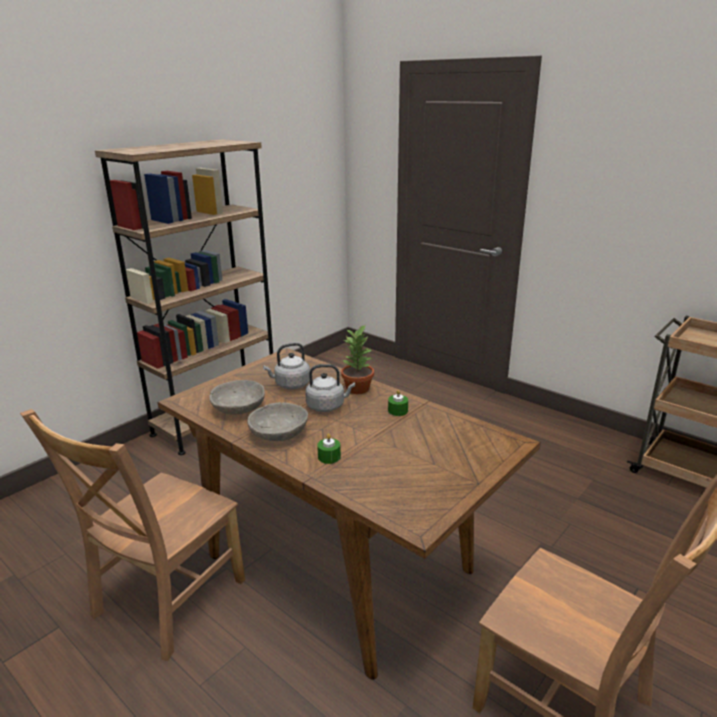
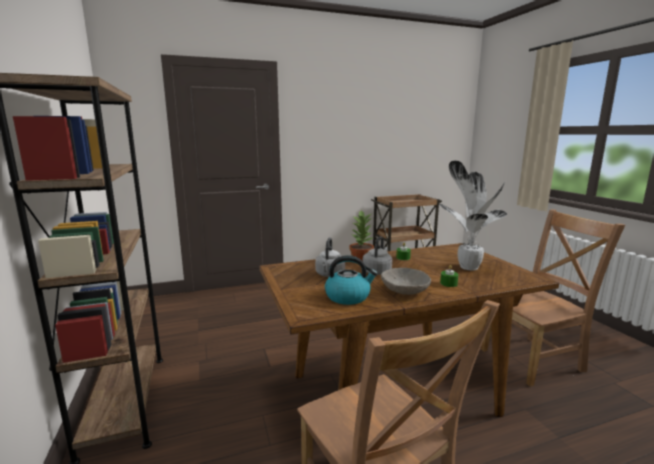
camera: 60 degrees left, 10 degrees down
grey bowl [209,380,265,415] -> kettle [325,255,378,305]
none -> potted plant [439,161,507,271]

